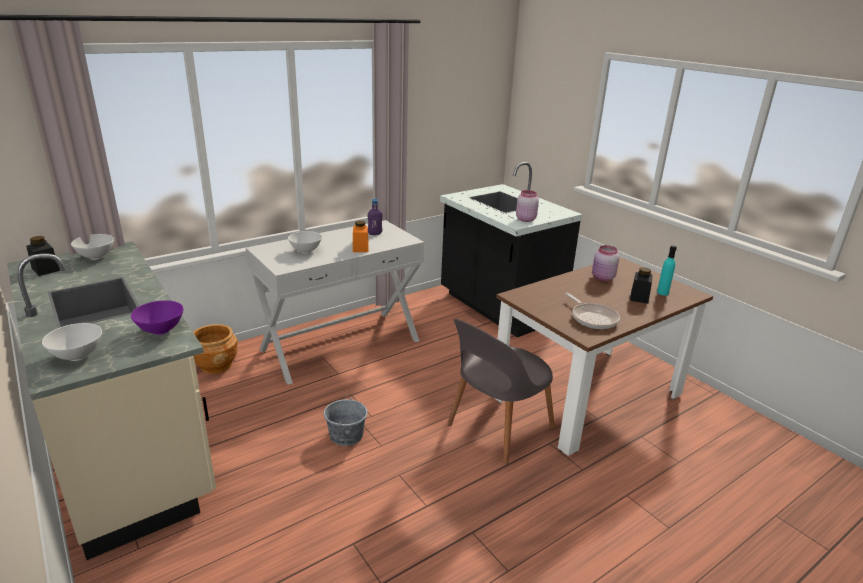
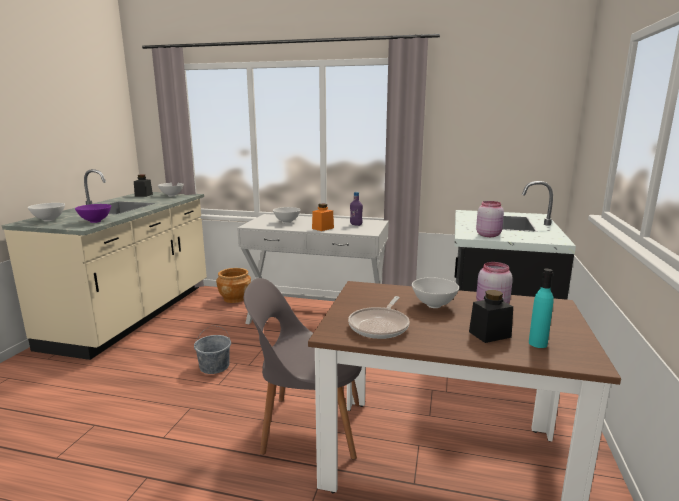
camera: 50 degrees right, 10 degrees down
none -> white bowl [412,277,459,308]

